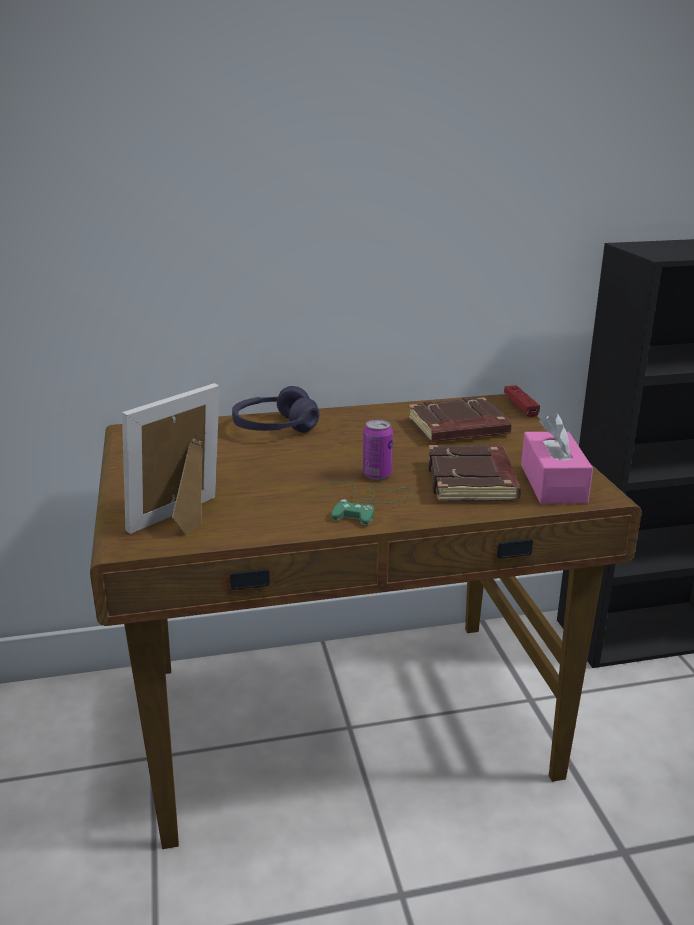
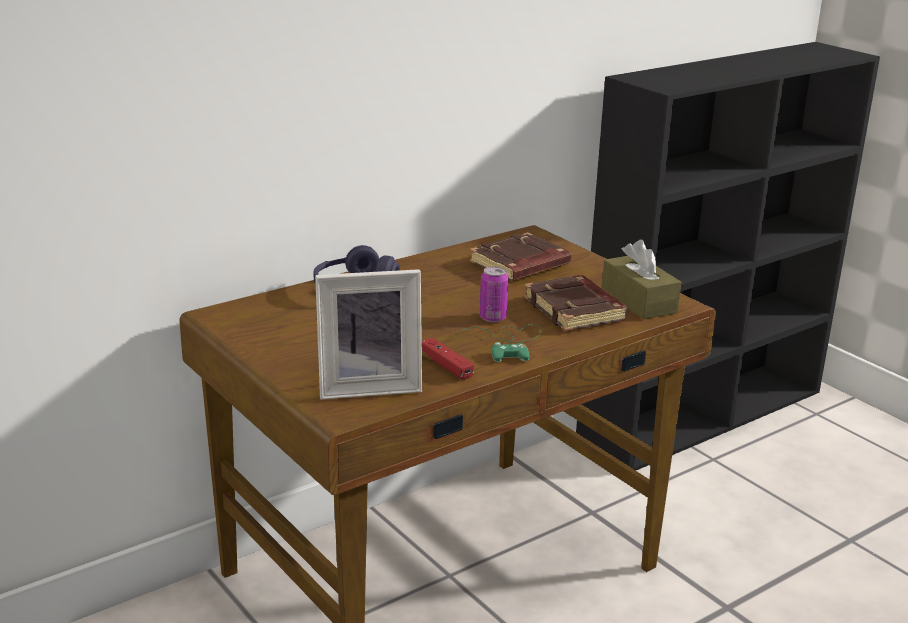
camera: 25 degrees left, 0 degrees up
picture frame [122,383,219,535] -> picture frame turned 120 degrees counterclockwise [315,269,422,400]
red game controller [504,385,540,417] -> red game controller moved to [422,338,474,380]
pink tissue box [521,413,593,504] -> brown tissue box [602,240,681,320]

